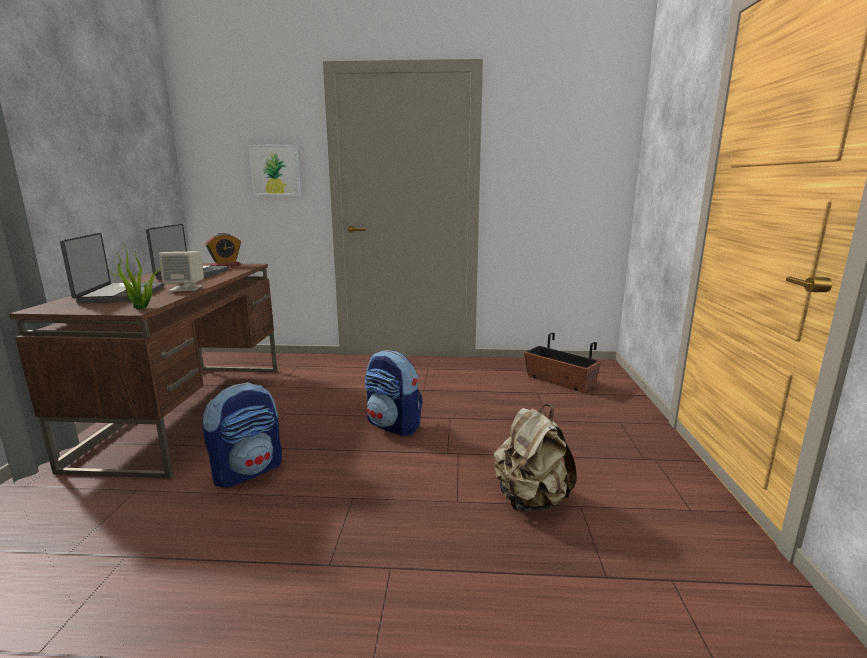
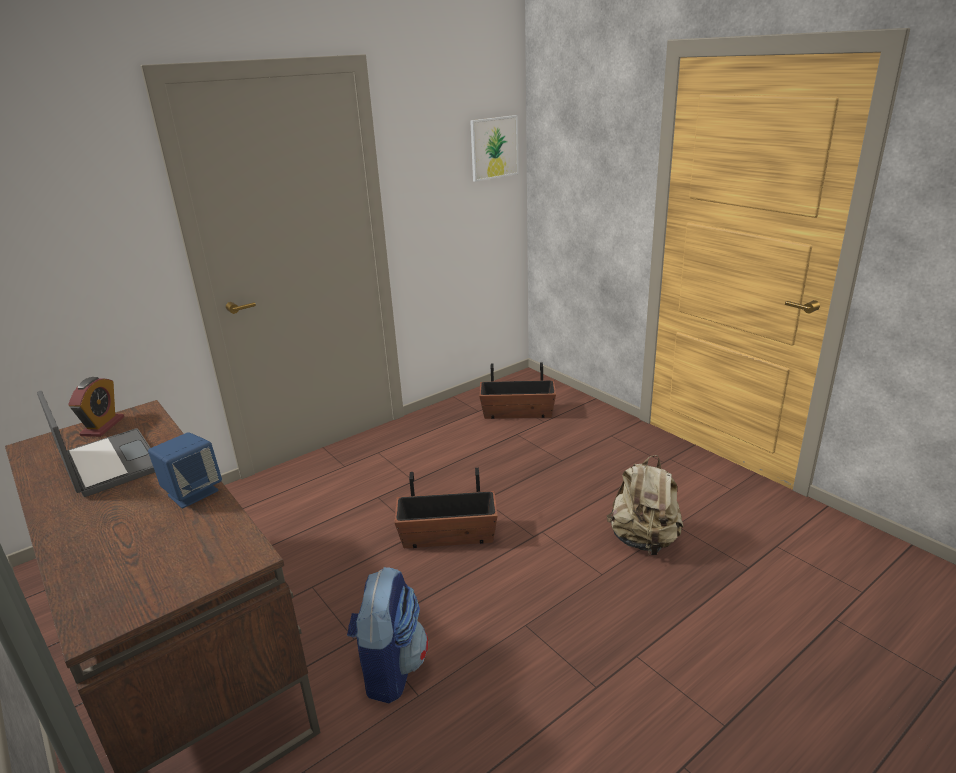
camera: 40 degrees left, 10 degrees up
laptop [60,233,165,303] -> none
potted plant [106,245,162,309] -> none
beige speaker [159,251,204,291] -> blue speaker [148,432,222,509]
picture [248,145,301,195] -> picture moved to [470,115,519,182]
backpack [365,350,423,436] -> planter [394,468,497,548]

